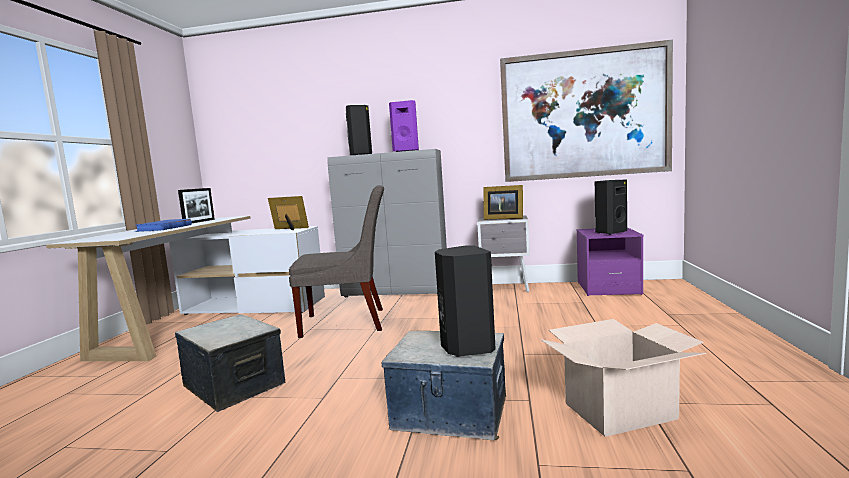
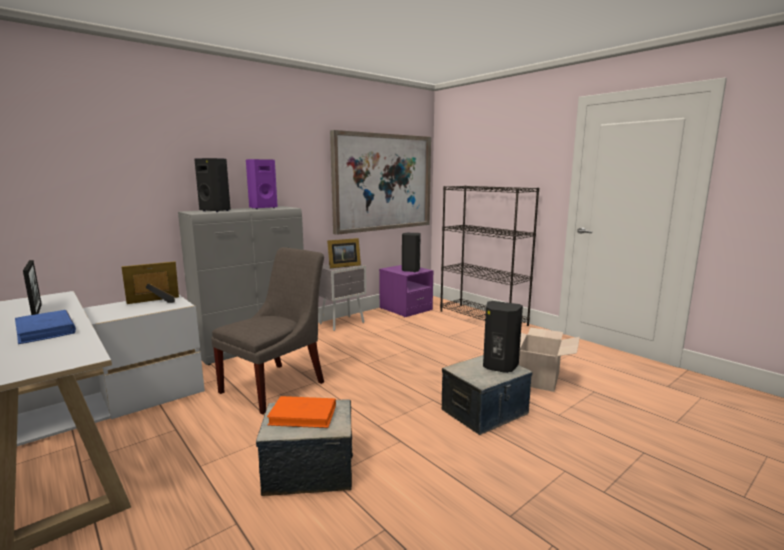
camera: 50 degrees left, 5 degrees up
none -> orange book [267,396,336,428]
none -> black bookcase [440,186,539,326]

